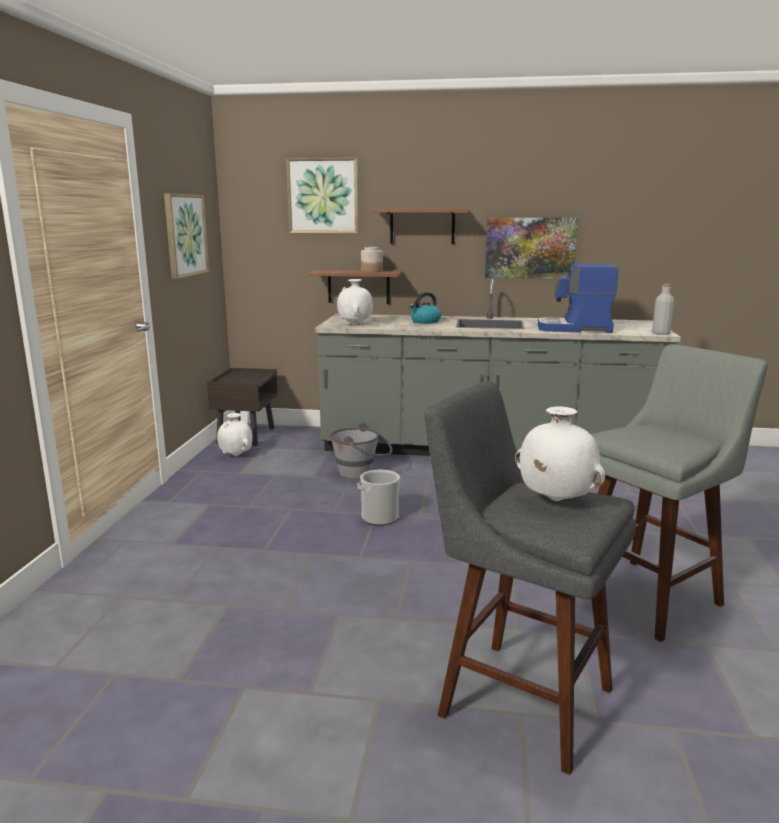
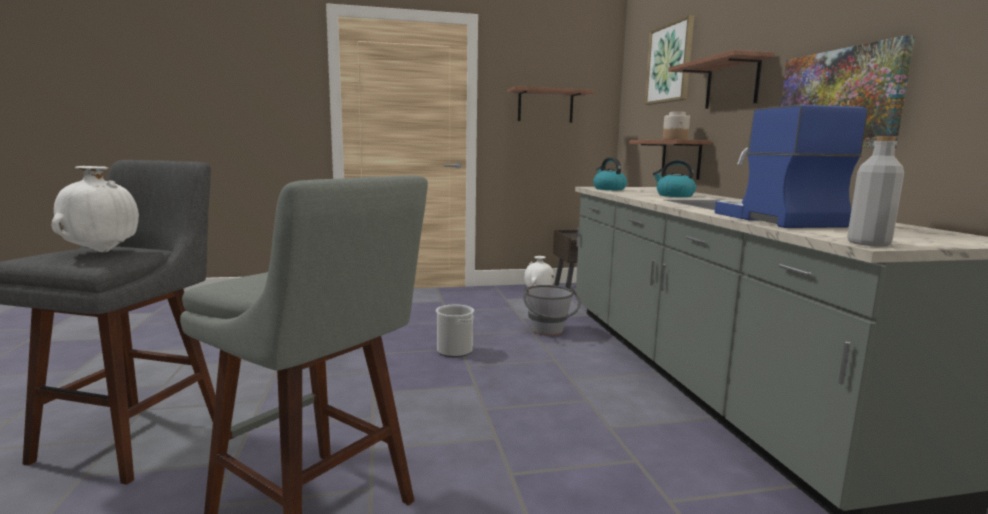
camera: 70 degrees right, 5 degrees down
picture [164,193,209,279] -> shelf [508,86,594,123]
white vase [337,279,373,325] -> kettle [593,157,627,190]

